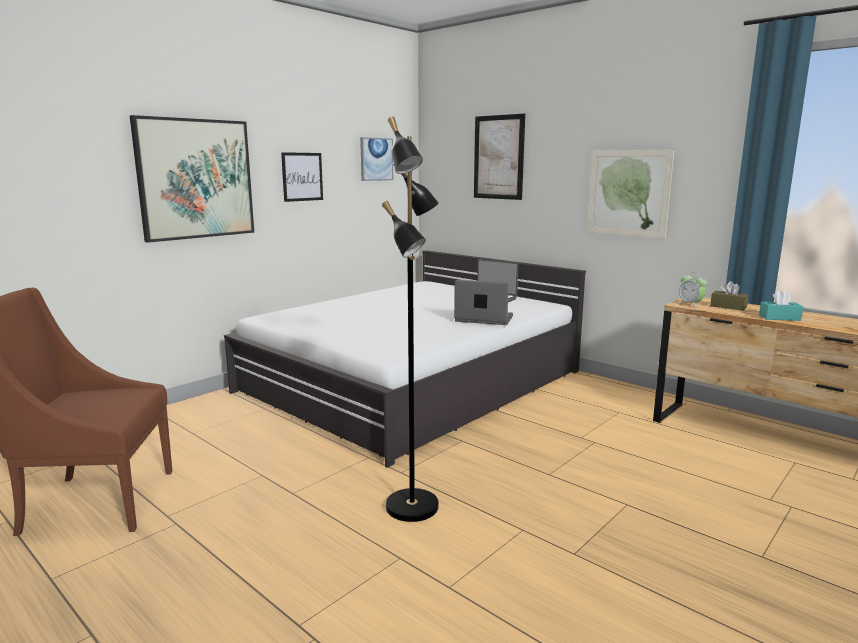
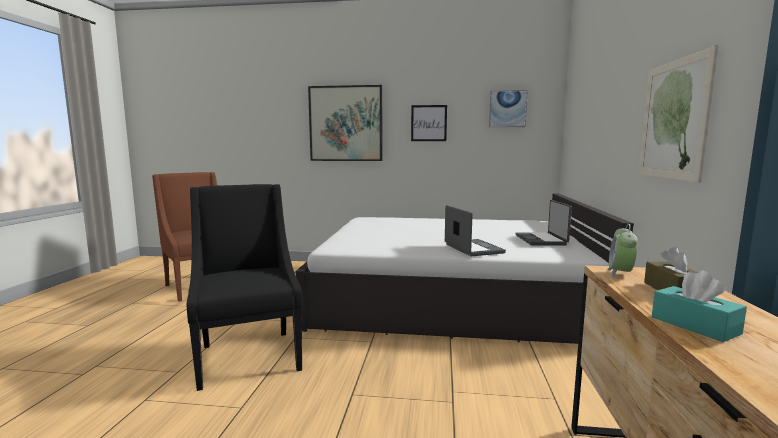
camera: 55 degrees right, 5 degrees down
black floor lamp [382,117,439,522] -> black armchair [187,184,302,391]
picture [474,114,525,200] -> none

